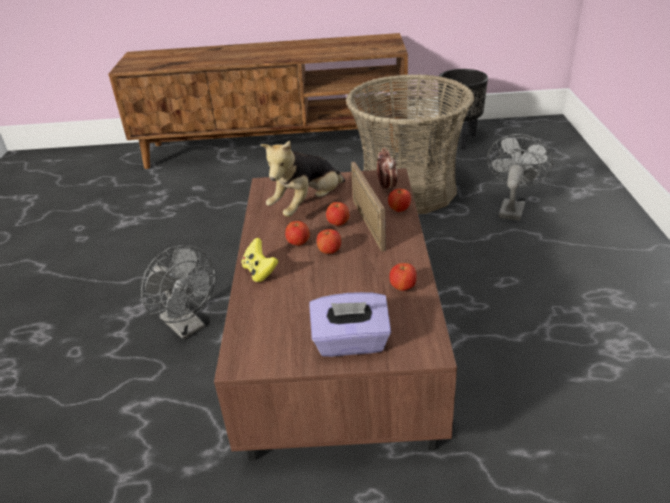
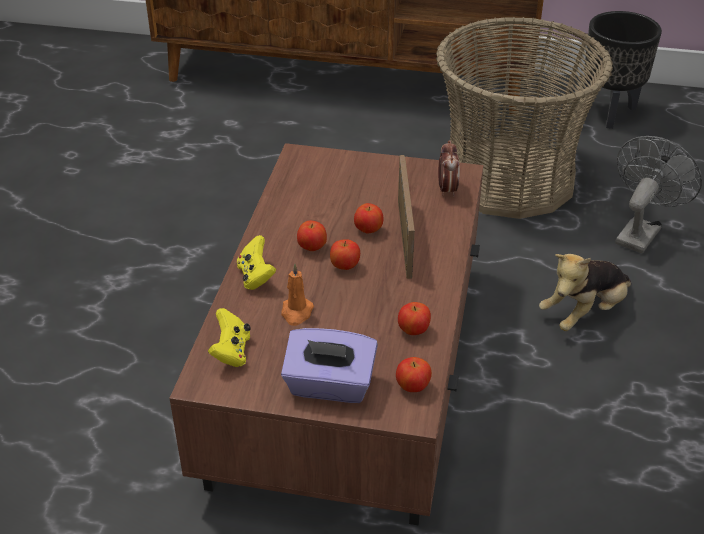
camera: 10 degrees right, 5 degrees up
grey fan [141,245,215,339] -> none
plush toy [260,141,345,217] -> plush toy moved to [539,254,631,331]
apple [388,189,411,212] -> apple moved to [396,357,432,392]
none -> yellow game controller [208,308,251,367]
none -> orange candle [281,264,314,326]

